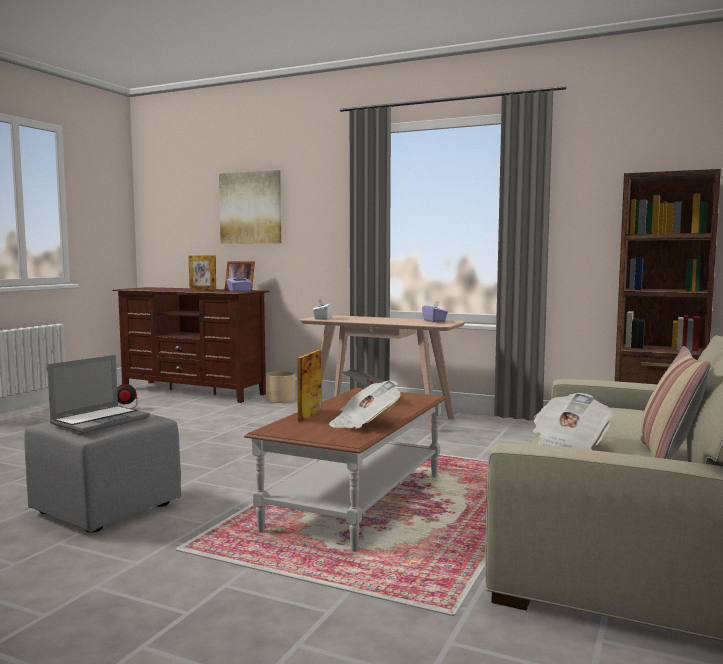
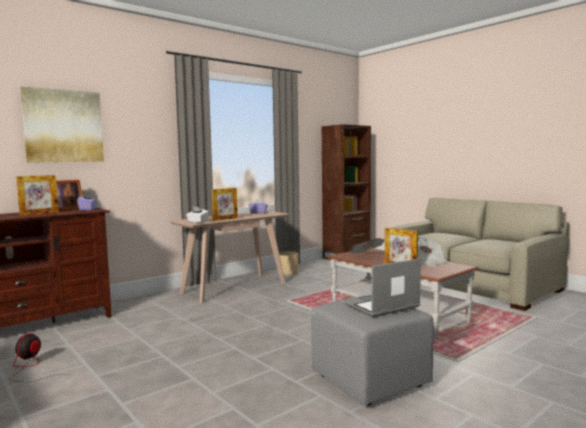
camera: 65 degrees left, 0 degrees up
laptop [47,355,150,433] -> laptop turned 90 degrees counterclockwise [344,258,421,317]
beige planter [265,371,295,403] -> beige planter moved to [279,251,299,275]
newspaper [533,393,614,450] -> none
pillow [640,346,711,459] -> none
none -> picture frame [212,188,238,221]

